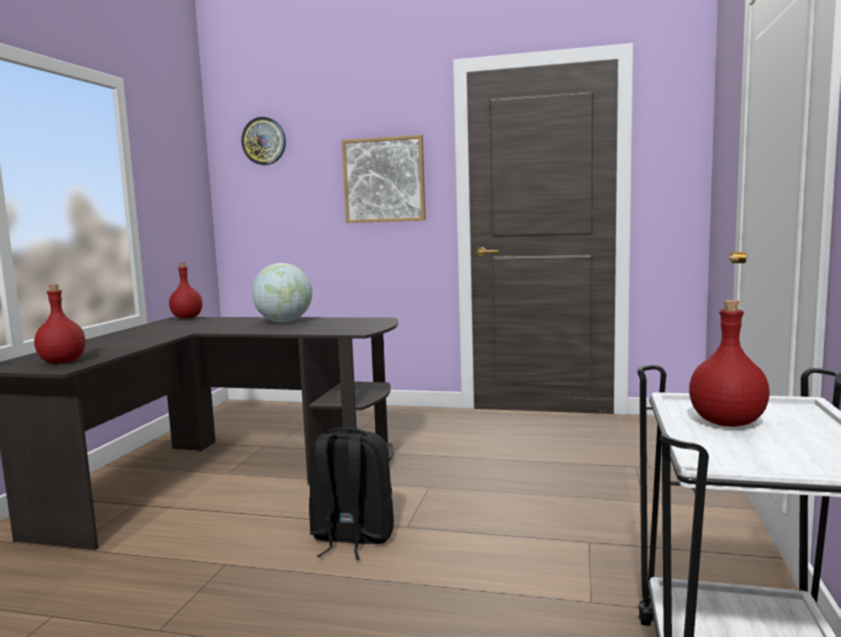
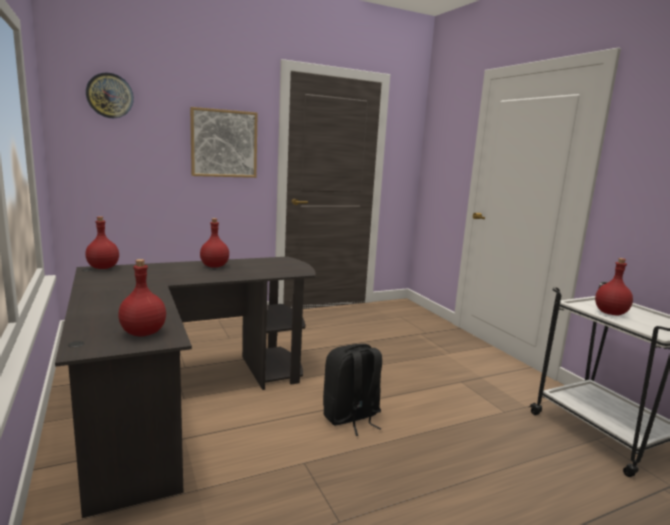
camera: 40 degrees left, 5 degrees up
globe [252,263,312,323] -> red bottle [200,218,229,268]

